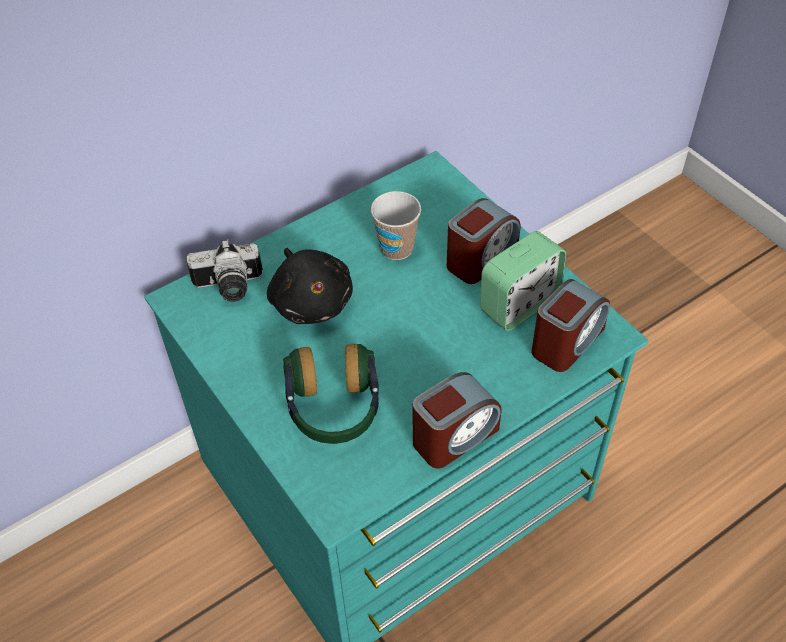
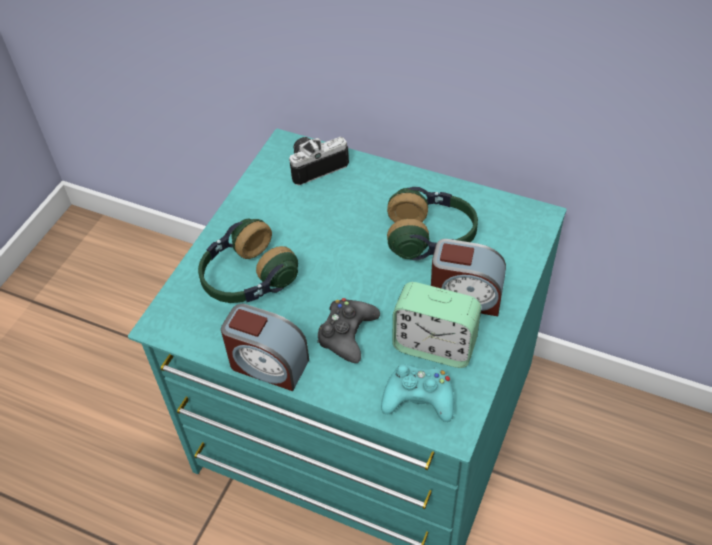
camera: 60 degrees right, 0 degrees up
camera [187,239,263,302] -> camera turned 105 degrees clockwise [289,137,349,185]
black plush toy [267,248,353,324] -> none
cup [371,191,421,260] -> headphones [387,187,478,260]
alarm clock [532,279,610,372] -> turquoise game controller [381,364,454,422]
none -> black game controller [317,298,380,363]

